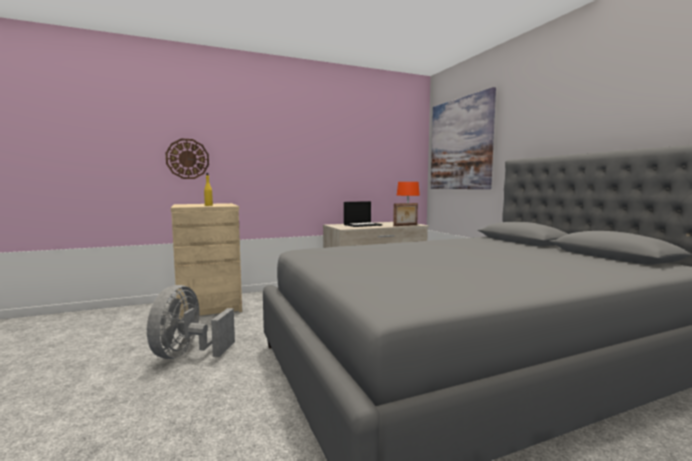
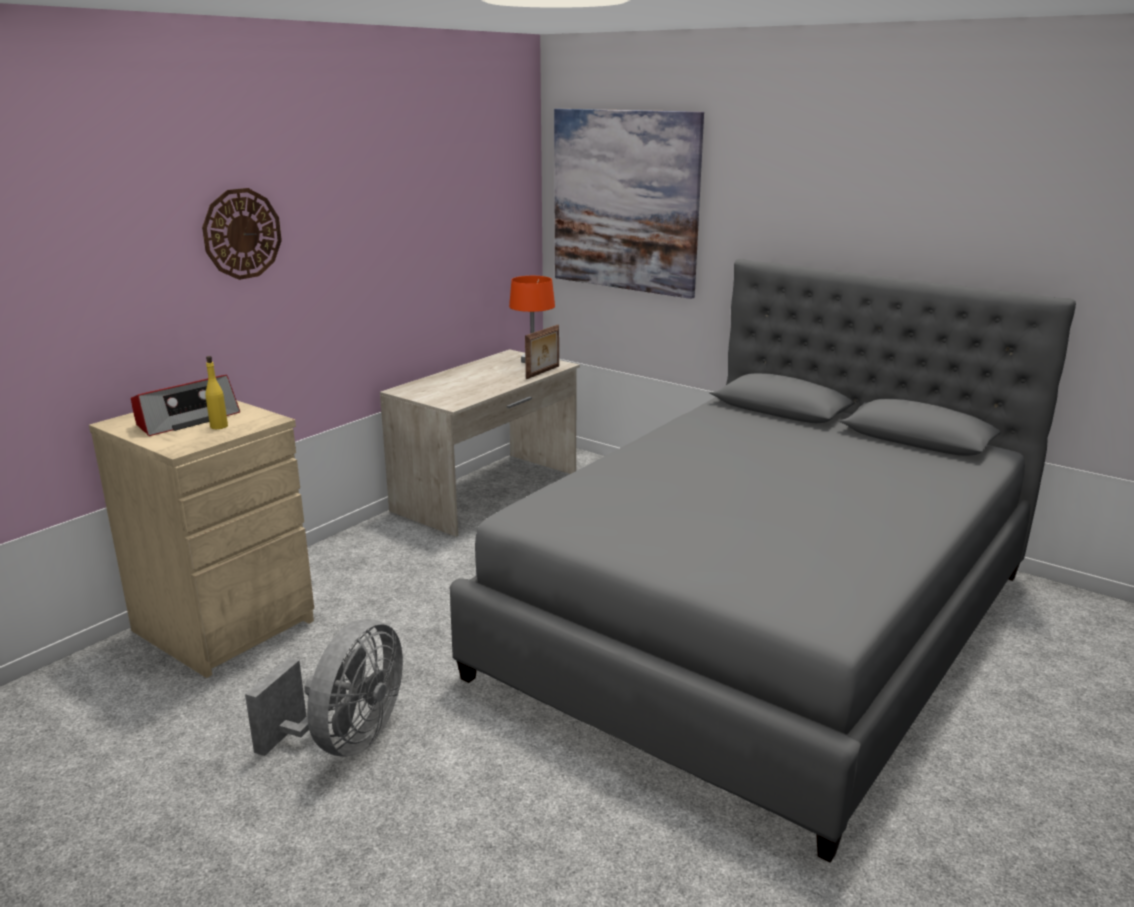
camera: 30 degrees left, 15 degrees up
grey fan [147,285,235,359] -> grey fan turned 135 degrees counterclockwise [245,619,403,756]
wall clock [166,139,209,179] -> wall clock moved to [202,188,282,280]
laptop [344,201,383,227] -> none
none -> radio [131,375,240,436]

